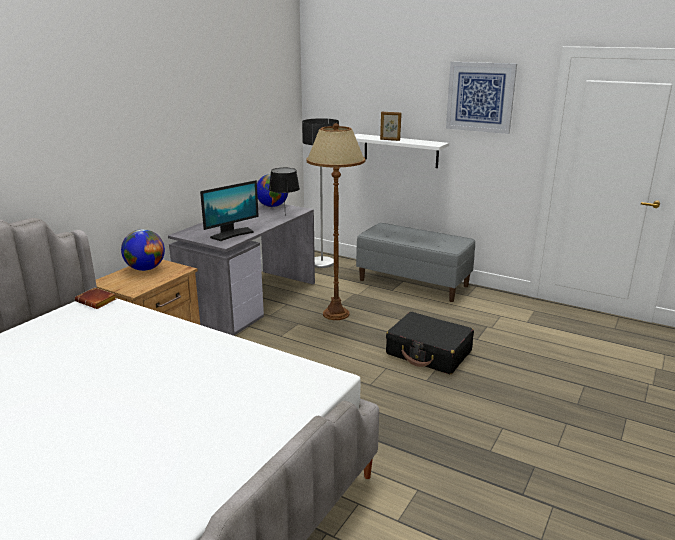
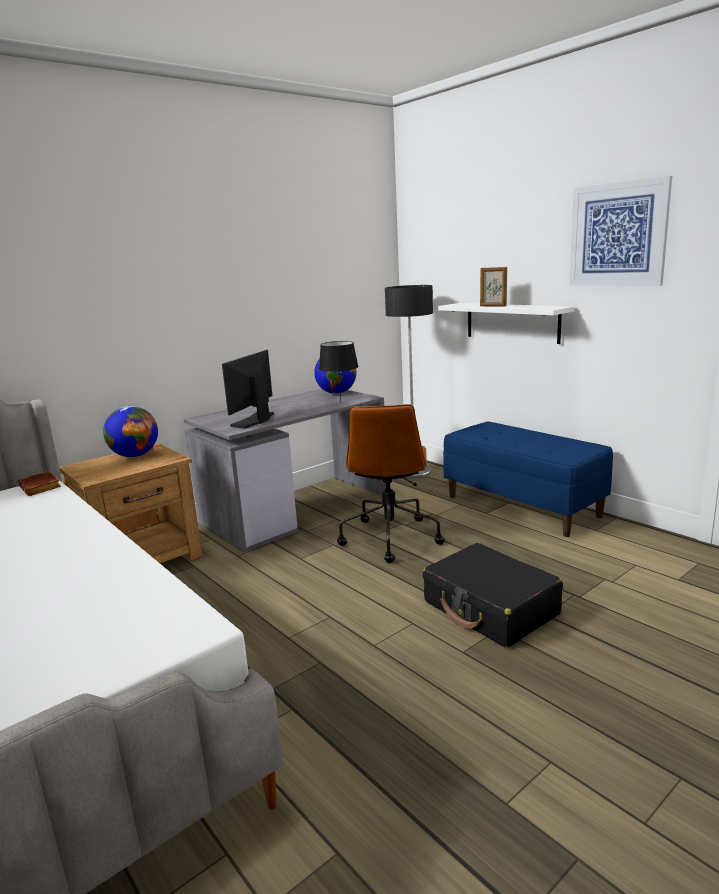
camera: 20 degrees right, 5 degrees down
monitor [200,180,259,241] -> monitor turned 135 degrees clockwise [222,350,274,429]
brown floor lamp [306,123,365,320] -> brown office chair [337,404,445,563]
grey bench [356,223,475,302] -> blue bench [443,421,613,537]

